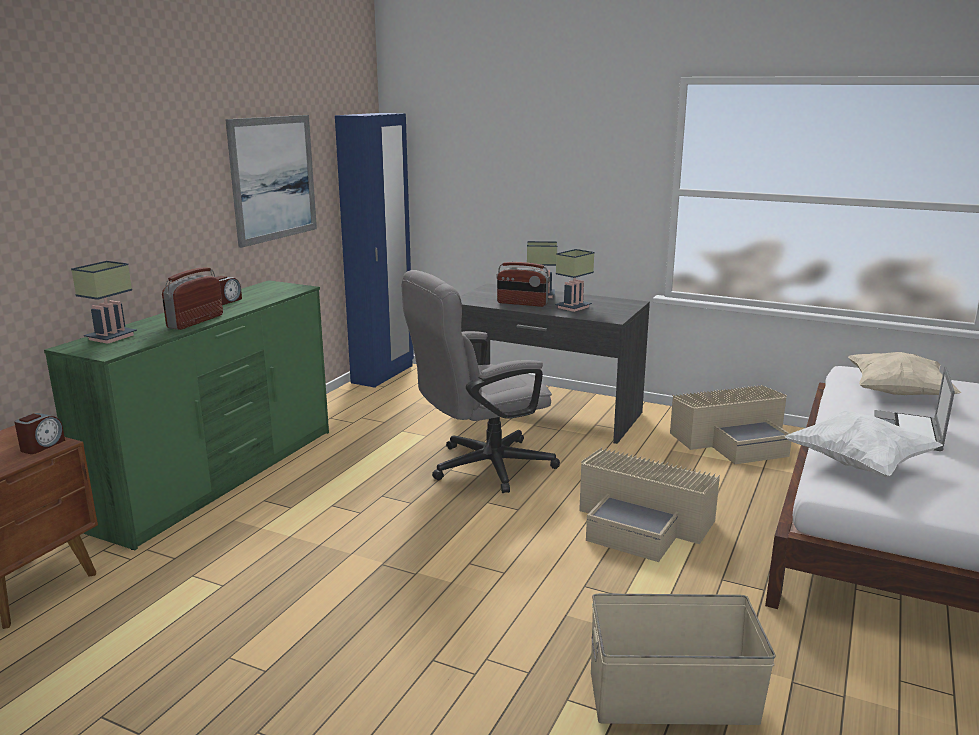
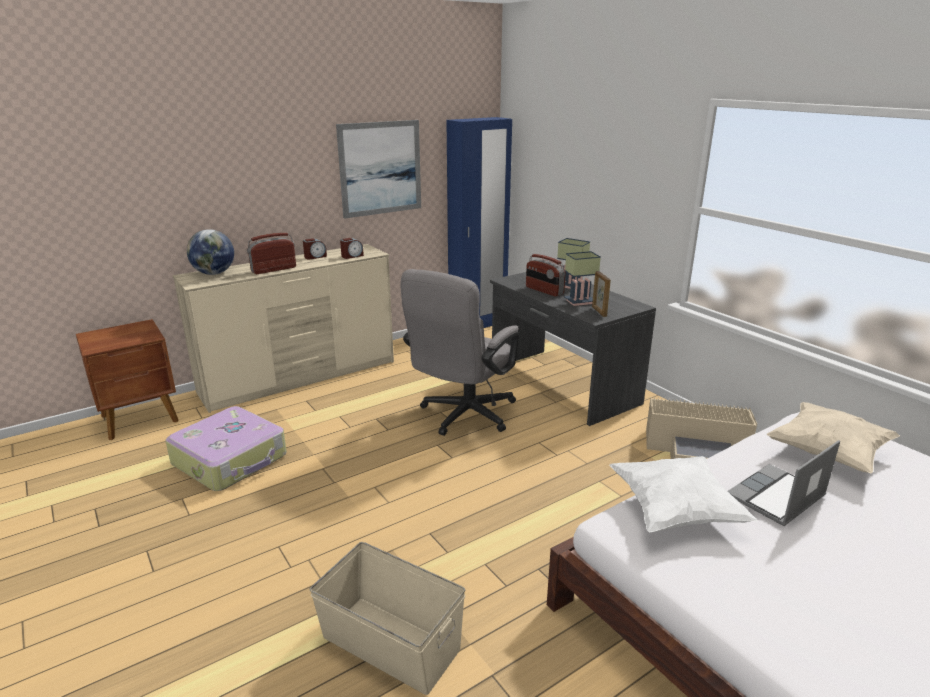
camera: 30 degrees right, 5 degrees up
alarm clock [14,413,65,454] -> alarm clock moved to [340,238,364,259]
green dresser [44,280,329,550] -> beige dresser [173,244,394,413]
table lamp [71,261,137,344] -> globe [187,229,234,275]
grey office chair [402,270,560,493] -> grey office chair turned 60 degrees counterclockwise [400,269,519,436]
beige storage box [579,447,720,562] -> none
none -> suitcase [166,406,287,491]
none -> picture frame [592,271,610,317]

